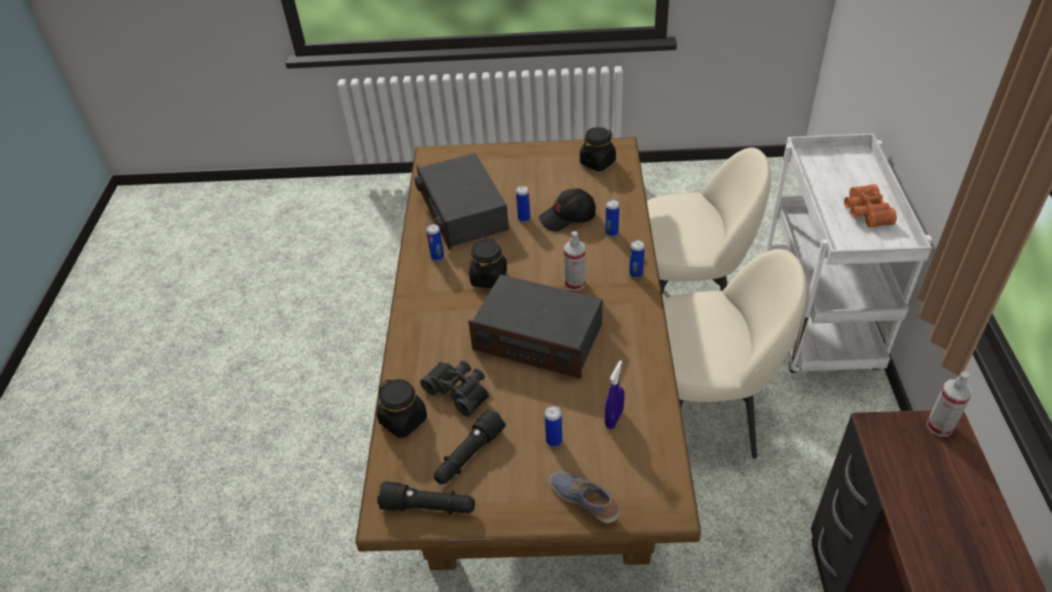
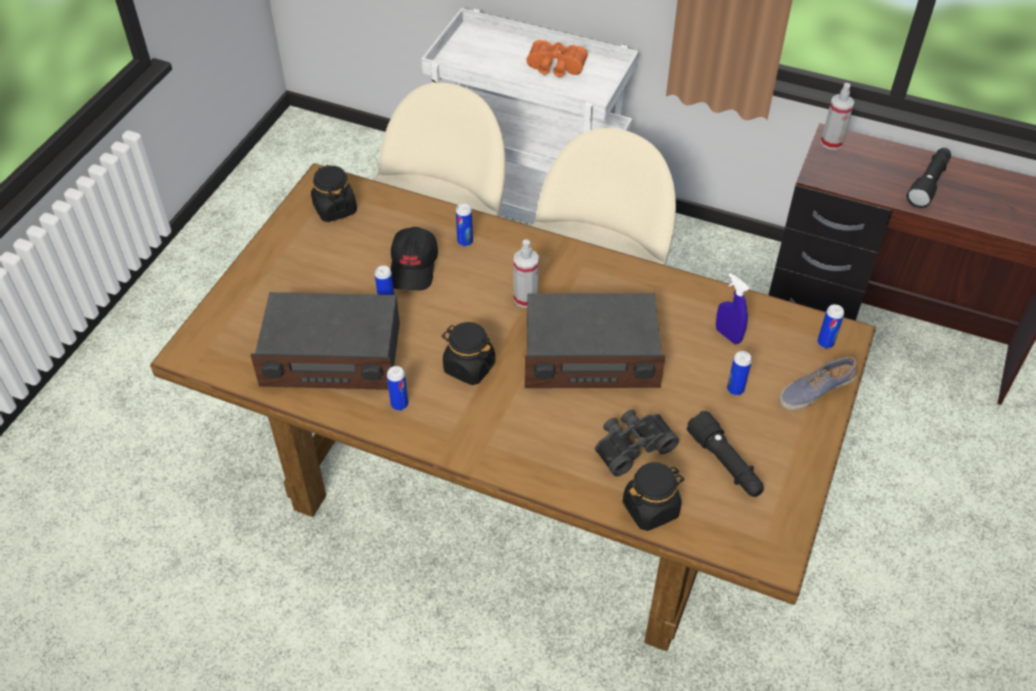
camera: 70 degrees left, 5 degrees up
black flashlight [377,481,475,515] -> black flashlight moved to [906,148,951,208]
radio [468,274,602,379] -> radio turned 45 degrees clockwise [525,293,665,388]
can [629,240,645,278] -> can moved to [817,304,844,348]

